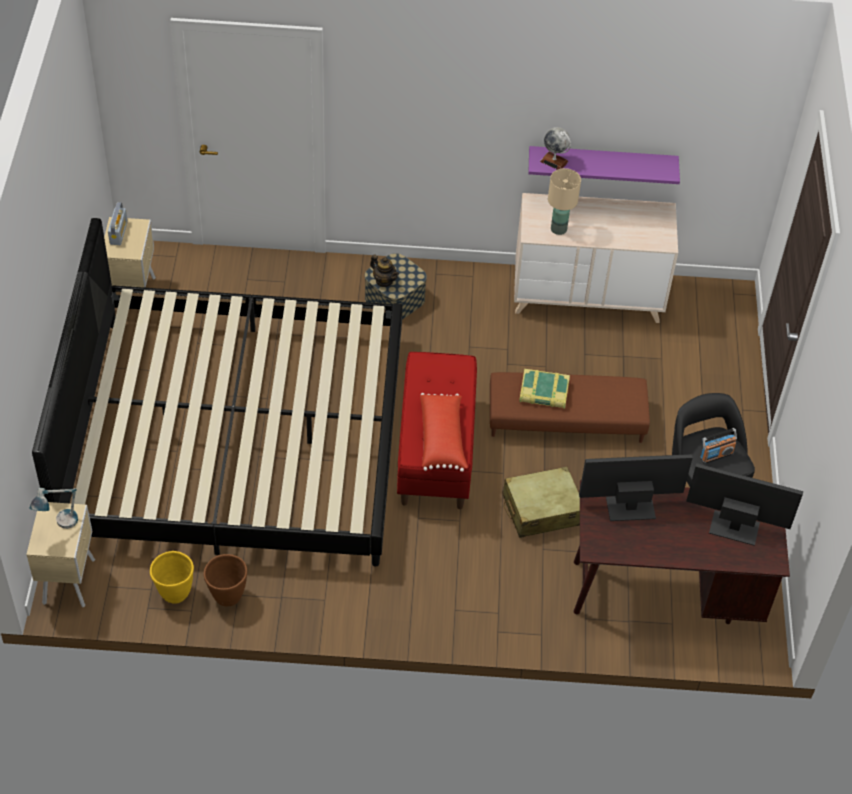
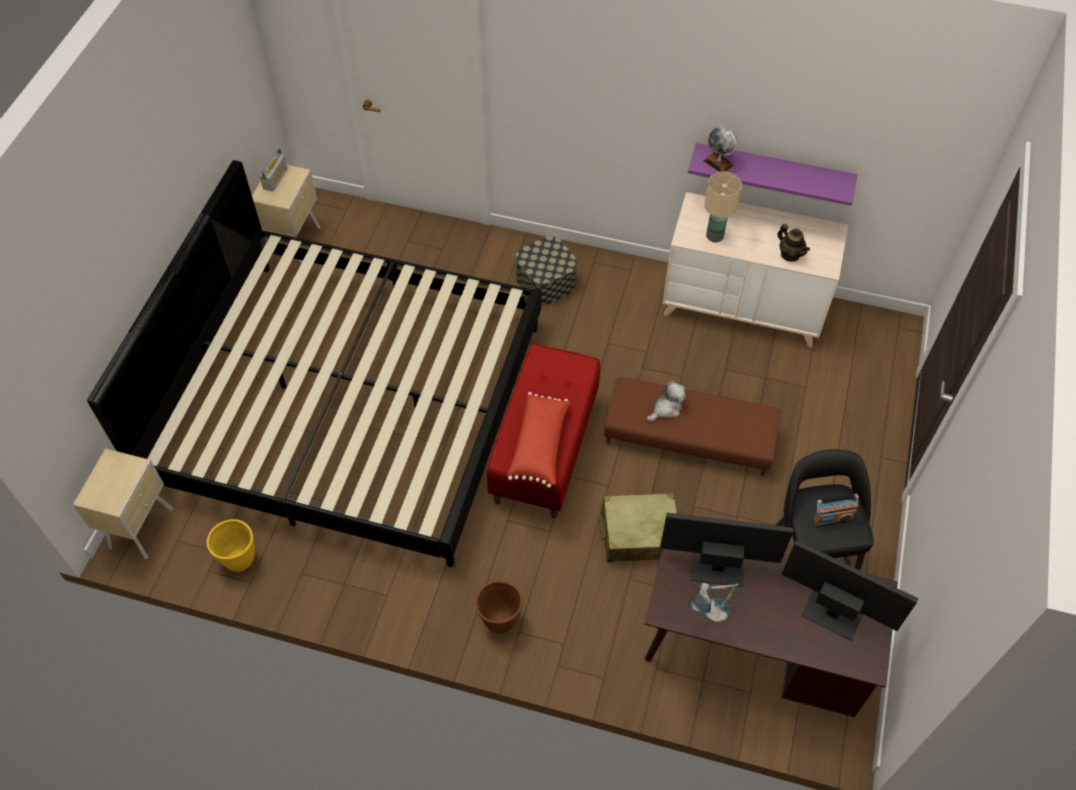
camera: 15 degrees right, 5 degrees up
table lamp [29,488,78,529] -> table lamp moved to [688,583,739,623]
brown planter [204,554,247,606] -> brown planter moved to [475,580,523,634]
teapot [370,254,399,287] -> teapot moved to [777,224,810,262]
book [519,369,570,409] -> plush toy [647,381,686,422]

